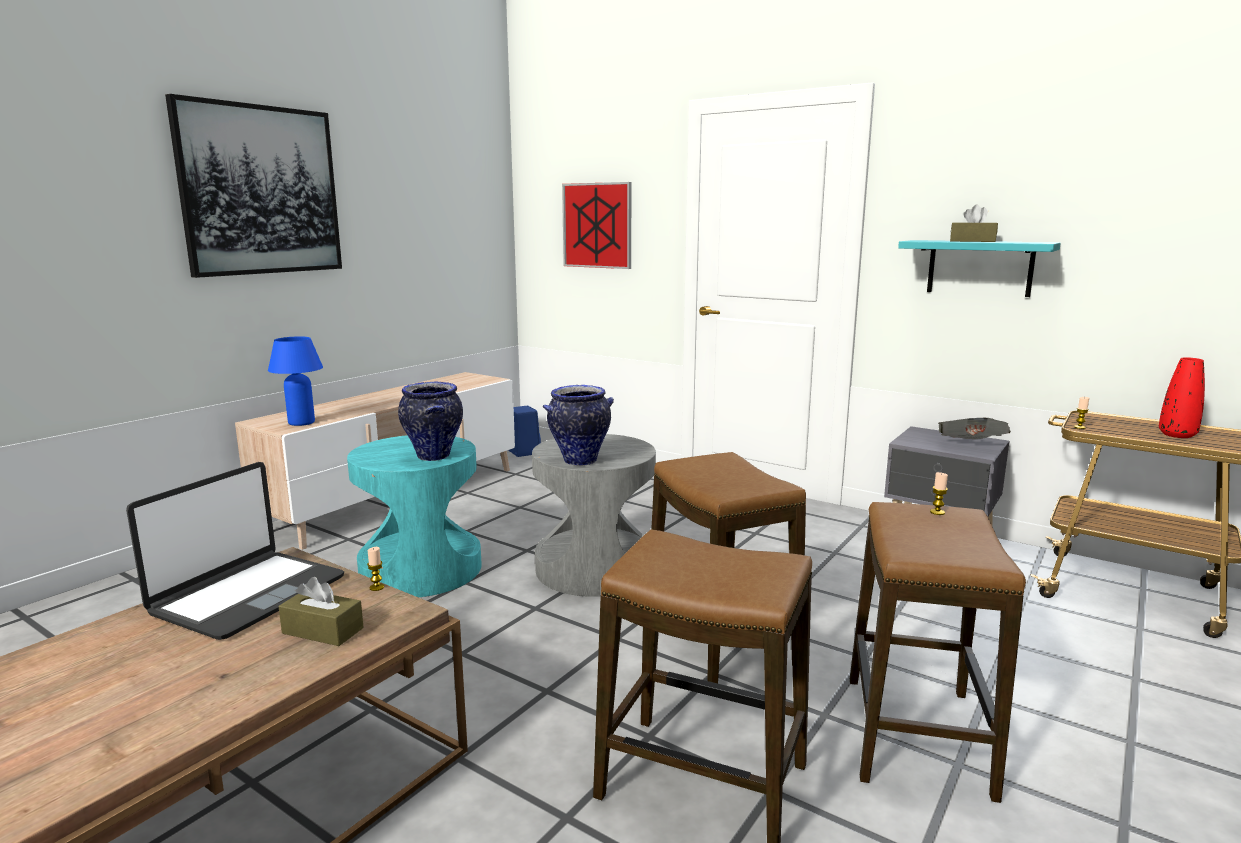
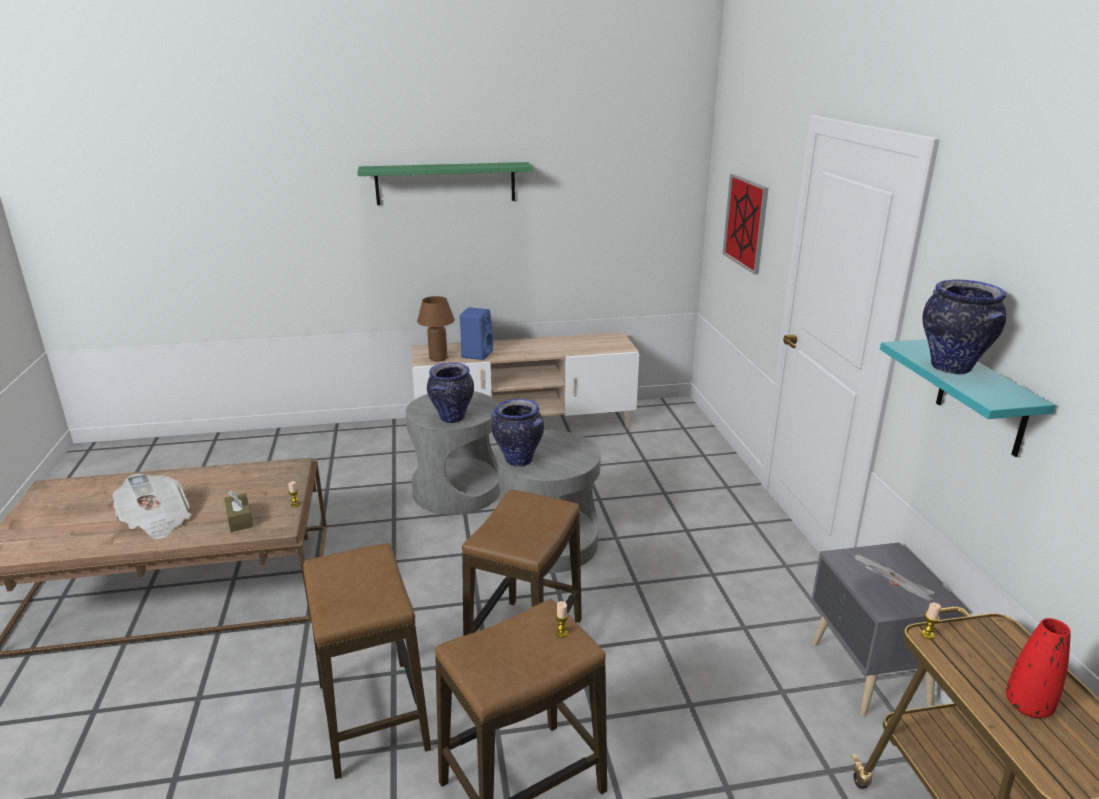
camera: 45 degrees right, 10 degrees up
laptop [126,462,344,640] -> none
picture [165,94,342,278] -> green shelf [357,162,533,205]
blue table lamp [268,336,323,426] -> brown table lamp [417,296,455,361]
turquoise side table [347,435,482,597] -> grey side table [406,391,501,515]
blue speaker [509,406,541,457] -> blue speaker moved to [460,308,493,360]
brown tissue box [950,204,998,242] -> vase [922,279,1006,374]
none -> newspaper [112,473,191,539]

